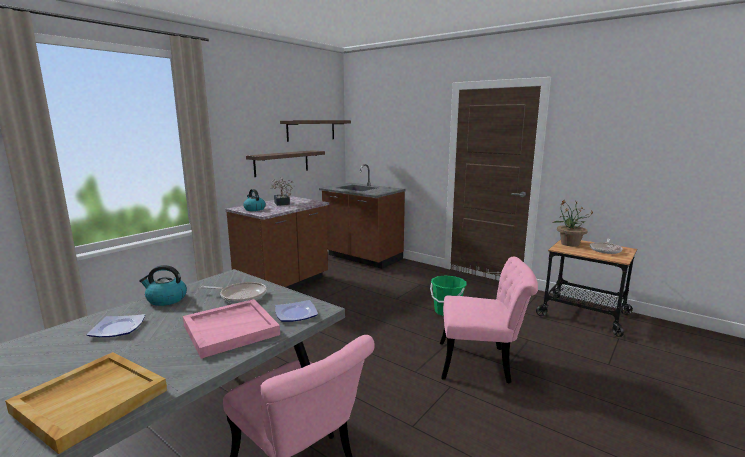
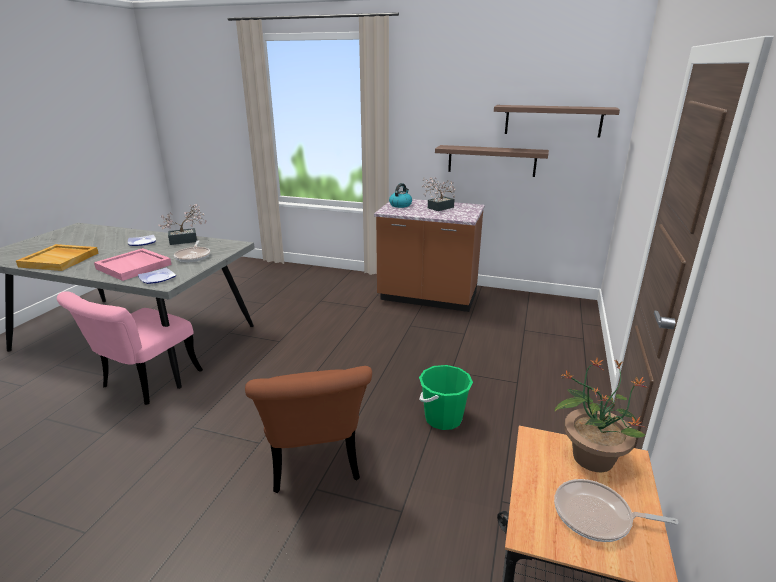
camera: 70 degrees right, 10 degrees up
kettle [139,265,187,306] -> potted plant [158,204,206,245]
brown counter [319,164,406,269] -> none
pink chair [440,257,538,384] -> brown chair [245,366,372,493]

